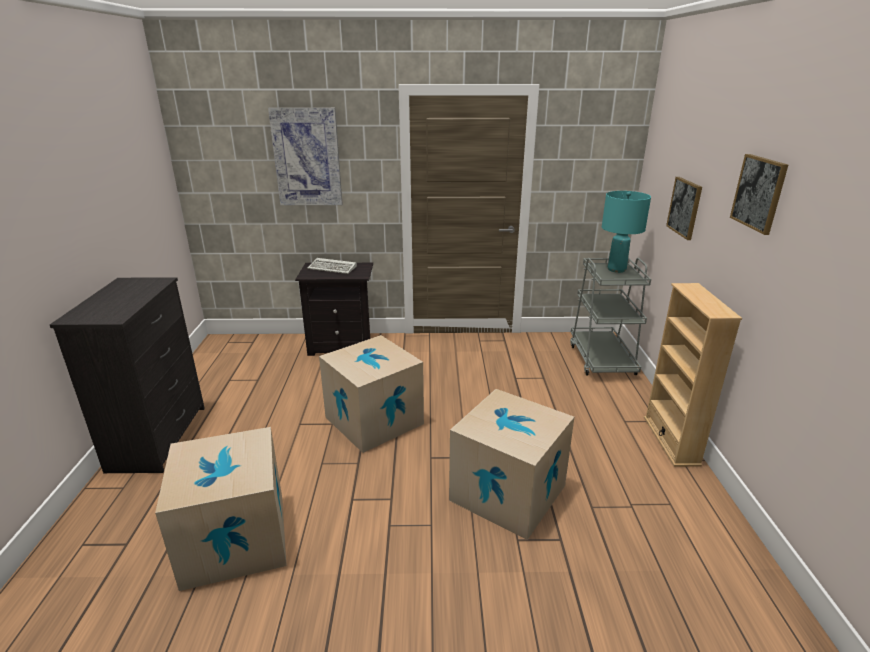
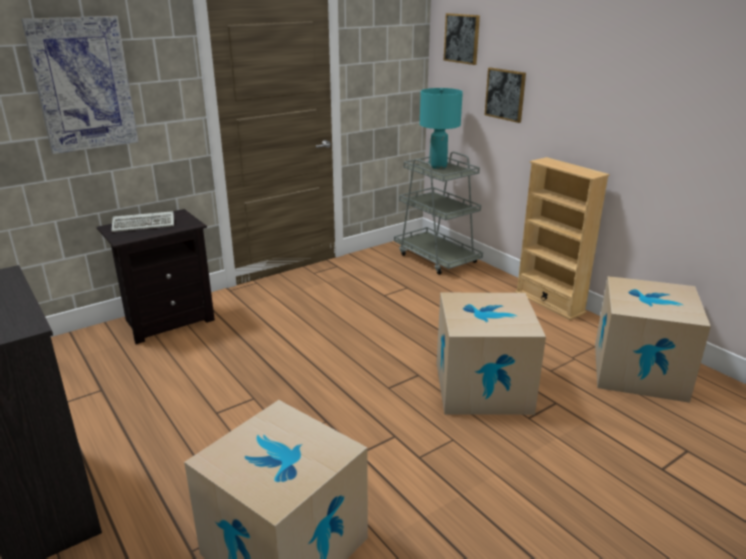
camera: 35 degrees left, 0 degrees up
cardboard box [319,335,424,453] -> cardboard box moved to [595,276,711,403]
picture [730,154,788,235] -> picture moved to [444,13,480,65]

